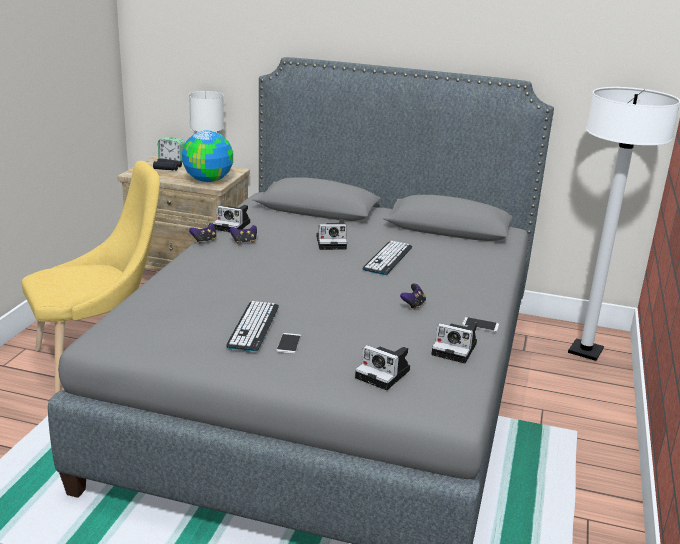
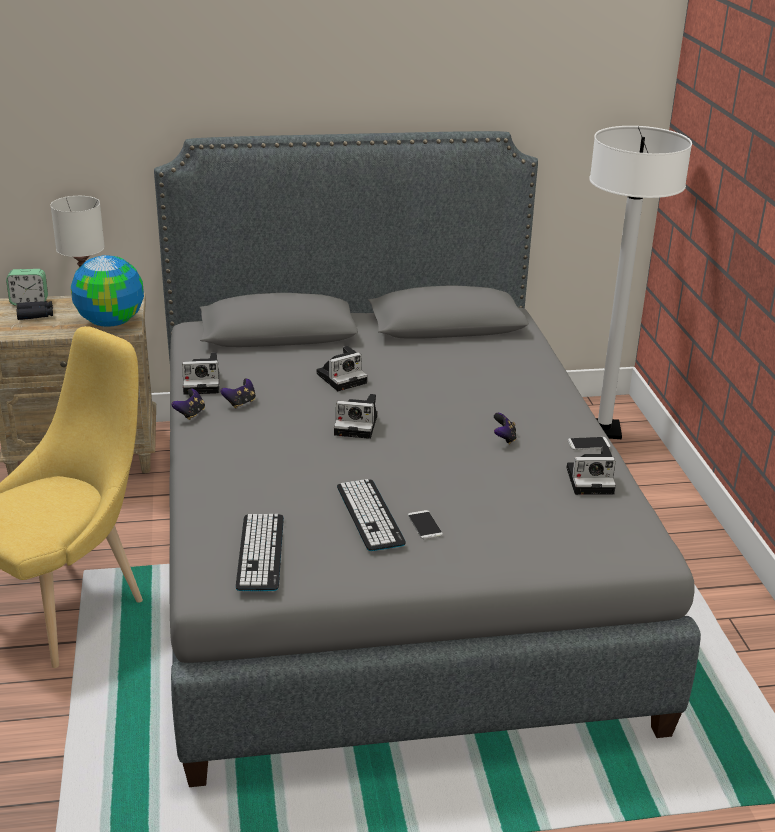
camera: 25 degrees left, 5 degrees up
camera [355,345,410,390] -> camera moved to [334,394,377,439]
keyboard [362,241,412,275] -> keyboard moved to [236,514,284,591]

